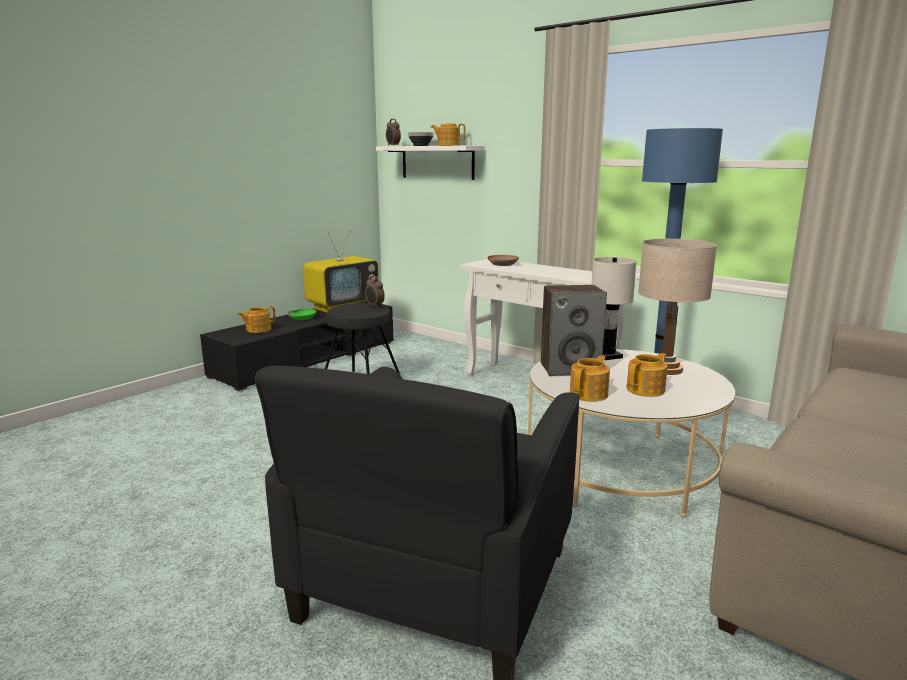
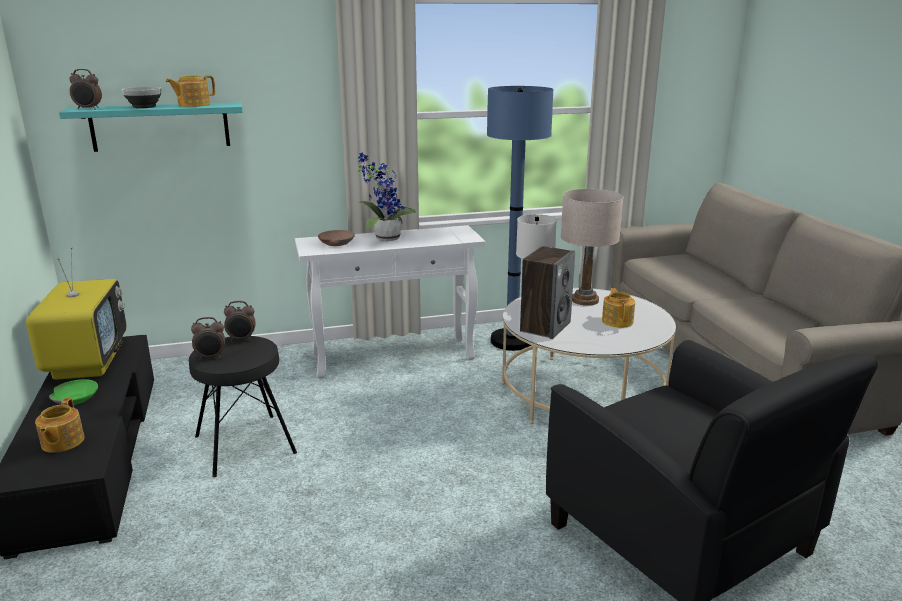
camera: 55 degrees left, 5 degrees up
white shelf [376,145,485,180] -> turquoise shelf [59,102,243,152]
teapot [570,355,610,401] -> none
none -> alarm clock [191,317,225,360]
none -> potted plant [357,152,416,241]

